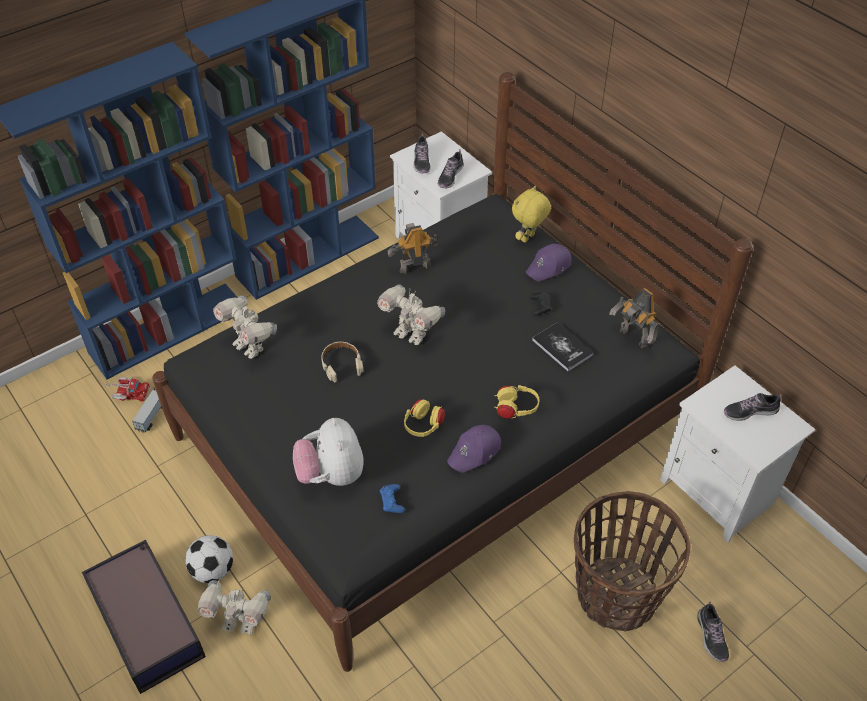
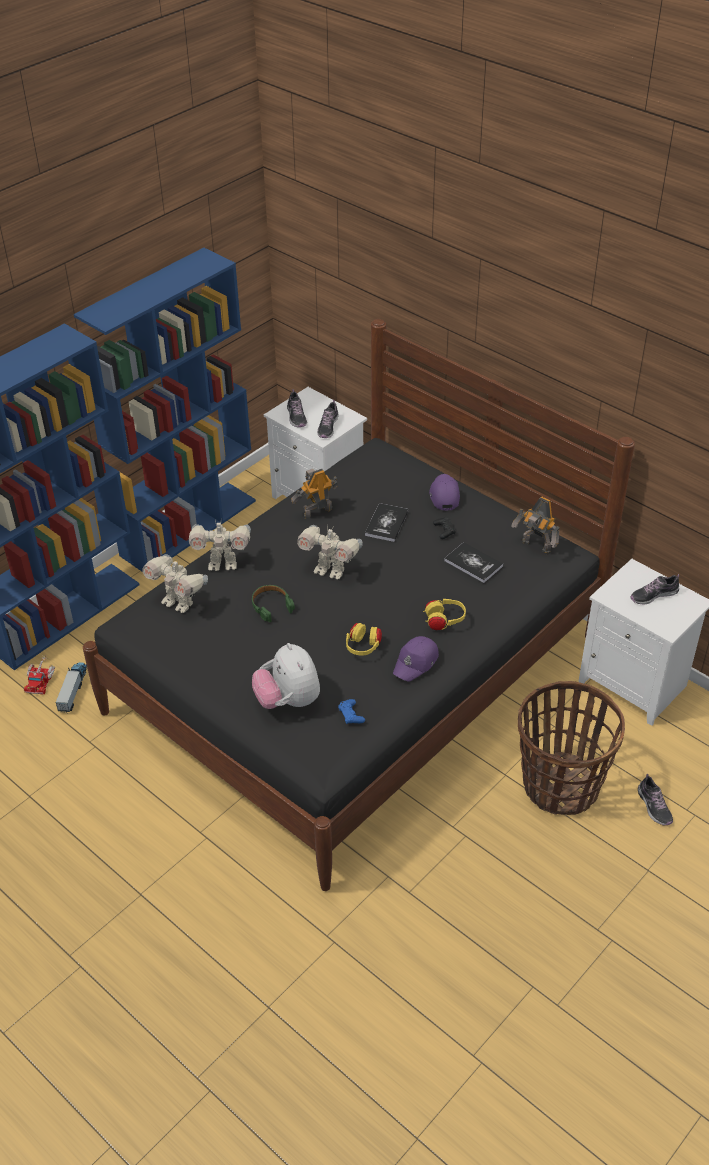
camera: 10 degrees left, 5 degrees down
storage box [82,540,206,694] -> none
toy truck [105,377,150,402] -> toy truck turned 105 degrees clockwise [24,655,55,694]
football [185,535,233,583] -> none
toy robot [198,580,271,635] -> toy robot moved to [189,520,251,571]
beige headphones [321,342,364,382] -> green headphones [252,585,295,622]
yellow plush toy [512,186,551,243] -> none
purple cap [525,244,571,282] -> purple cap turned 135 degrees clockwise [429,474,460,510]
none -> book [365,503,409,542]

